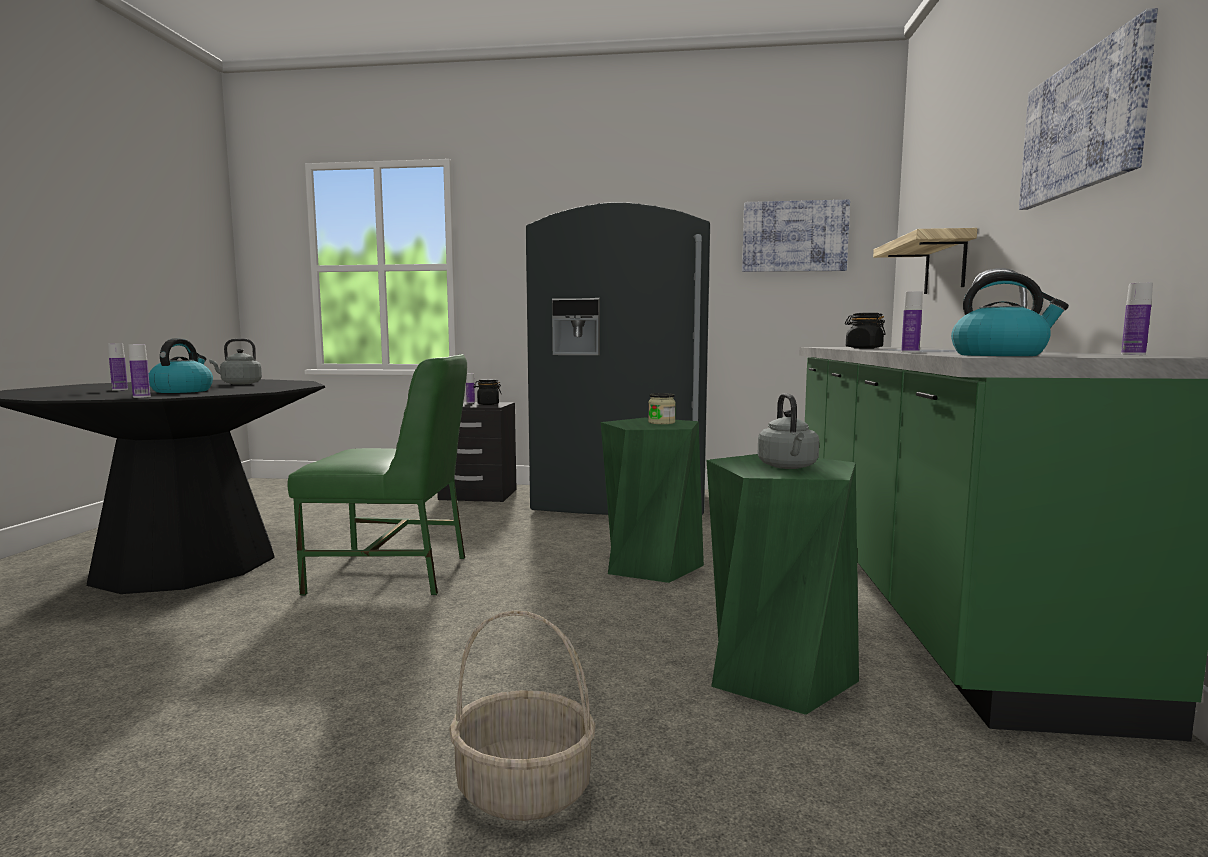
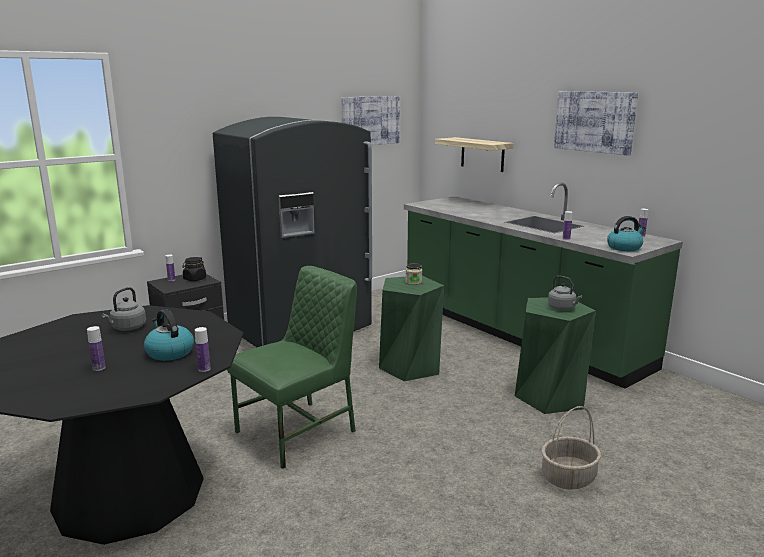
camera: 45 degrees left, 10 degrees up
black jar [845,313,886,349] -> none

